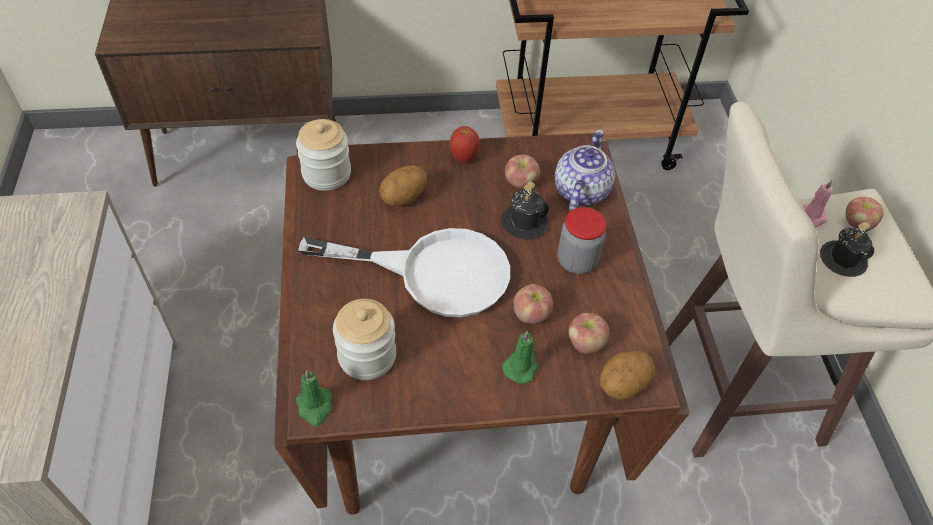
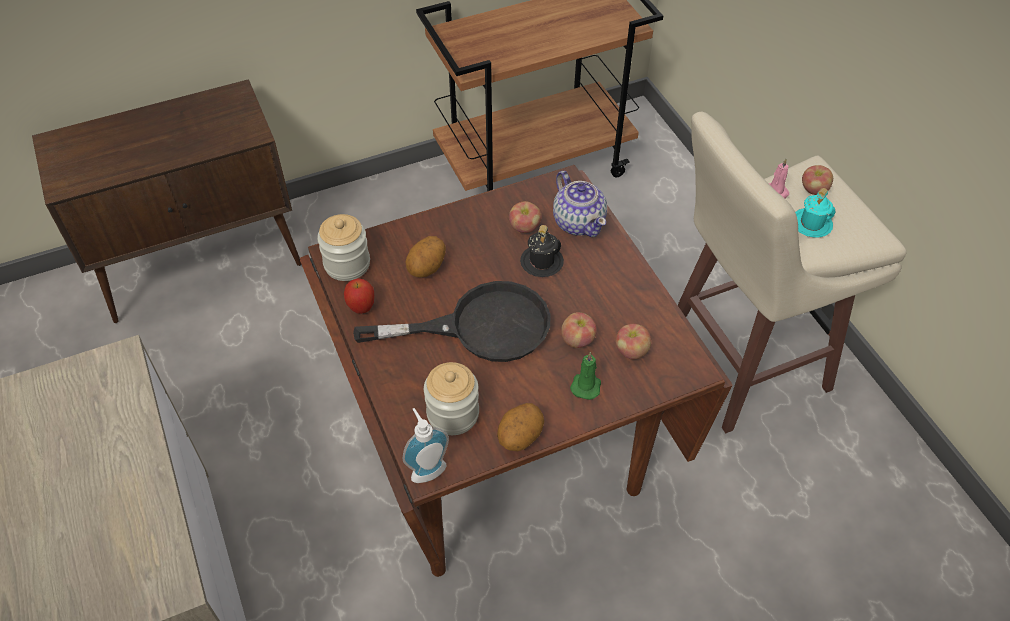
camera: 15 degrees left, 0 degrees up
green candle [296,369,332,426] -> soap dispenser [403,408,449,483]
white frying pan [298,228,510,318] -> black frying pan [353,281,550,362]
apple [450,126,480,163] -> apple moved to [344,278,374,314]
teapot [555,129,615,211] -> teapot turned 150 degrees clockwise [553,171,607,237]
jar [557,207,607,274] -> none
potato [600,350,655,400] -> potato moved to [497,403,544,451]
black mug [820,222,874,277] -> turquoise mug [795,188,836,238]

